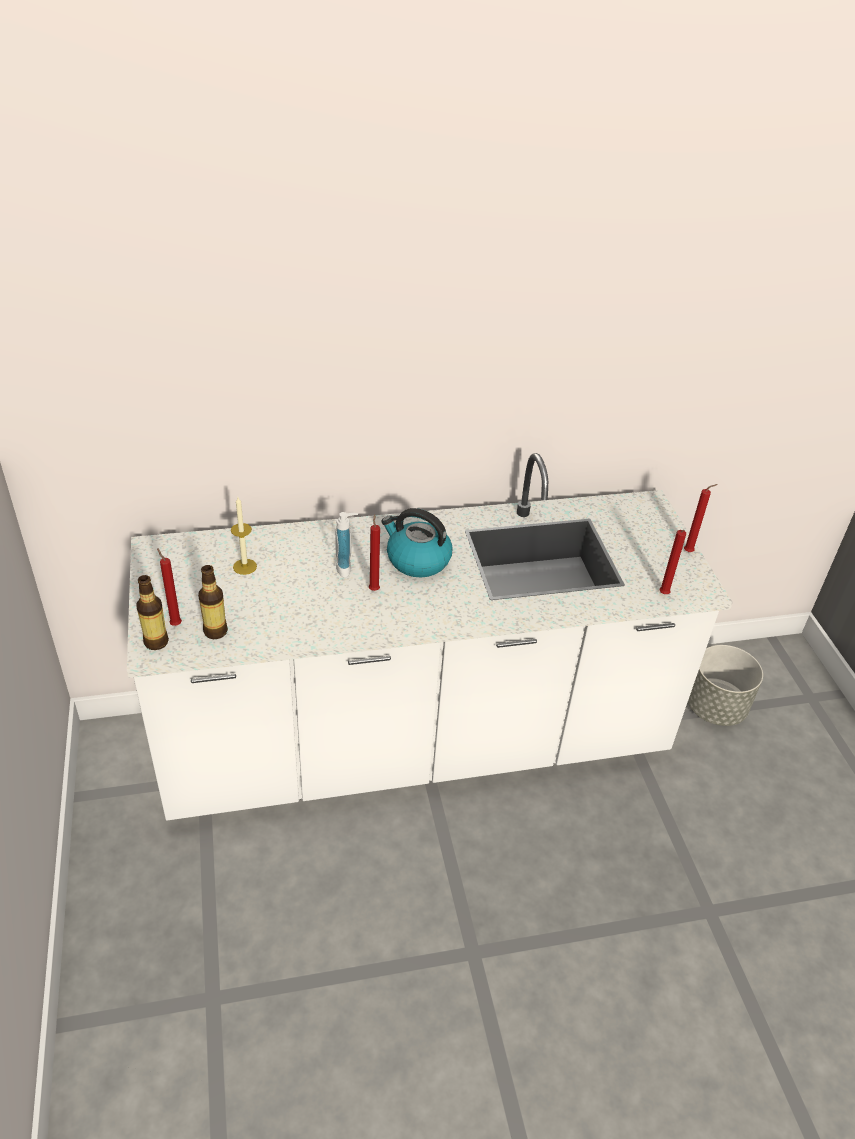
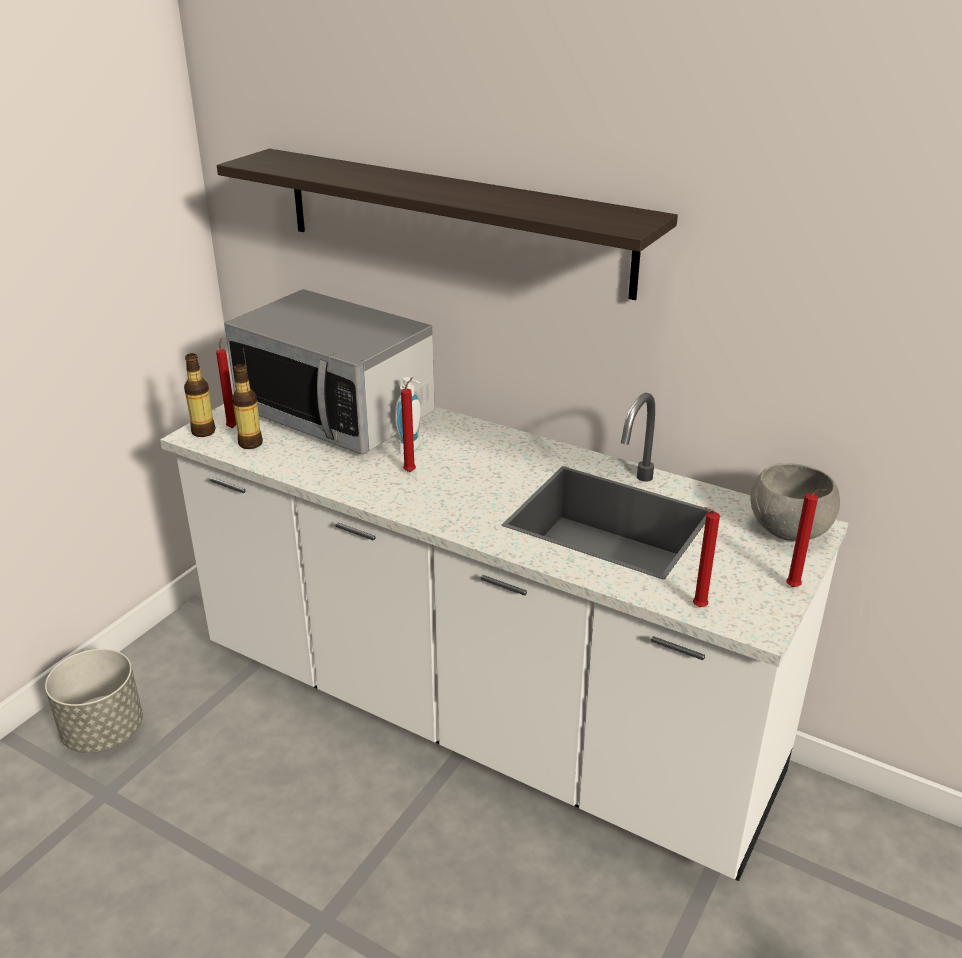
camera: 45 degrees right, 10 degrees down
candle [231,497,257,575] -> microwave [224,289,435,455]
kettle [381,508,452,577] -> none
grey planter [688,645,763,726] -> grey planter moved to [45,649,143,753]
none -> shelf [217,149,678,300]
none -> grey bowl [751,463,840,541]

